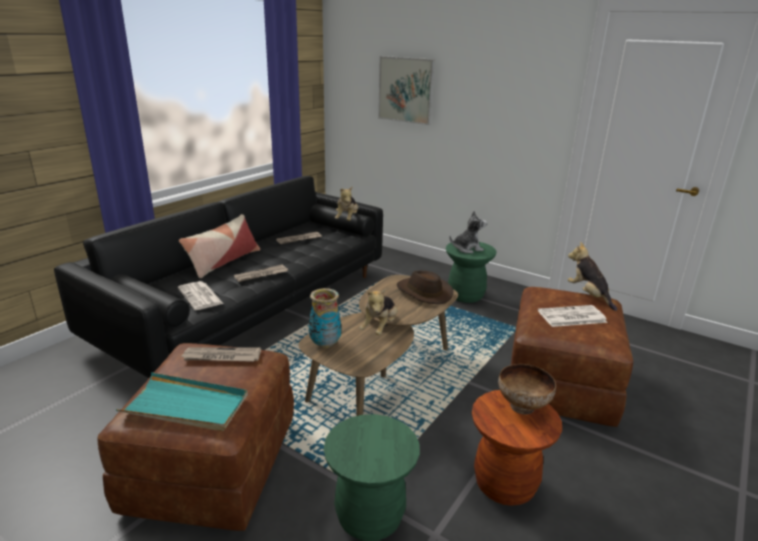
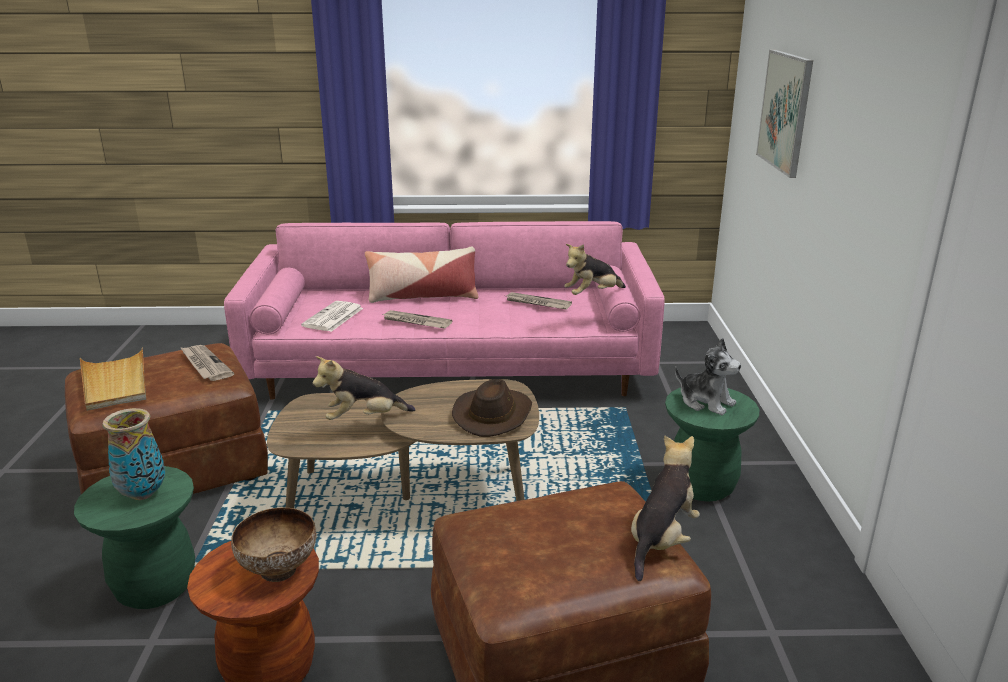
camera: 55 degrees right, 0 degrees up
black sofa [54,176,383,378] -> pink sofa [224,221,665,400]
turquoise tray [115,372,248,431] -> beige tray [80,347,146,411]
vase [309,288,341,348] -> vase moved to [102,408,165,500]
newspaper [538,305,608,327] -> none

